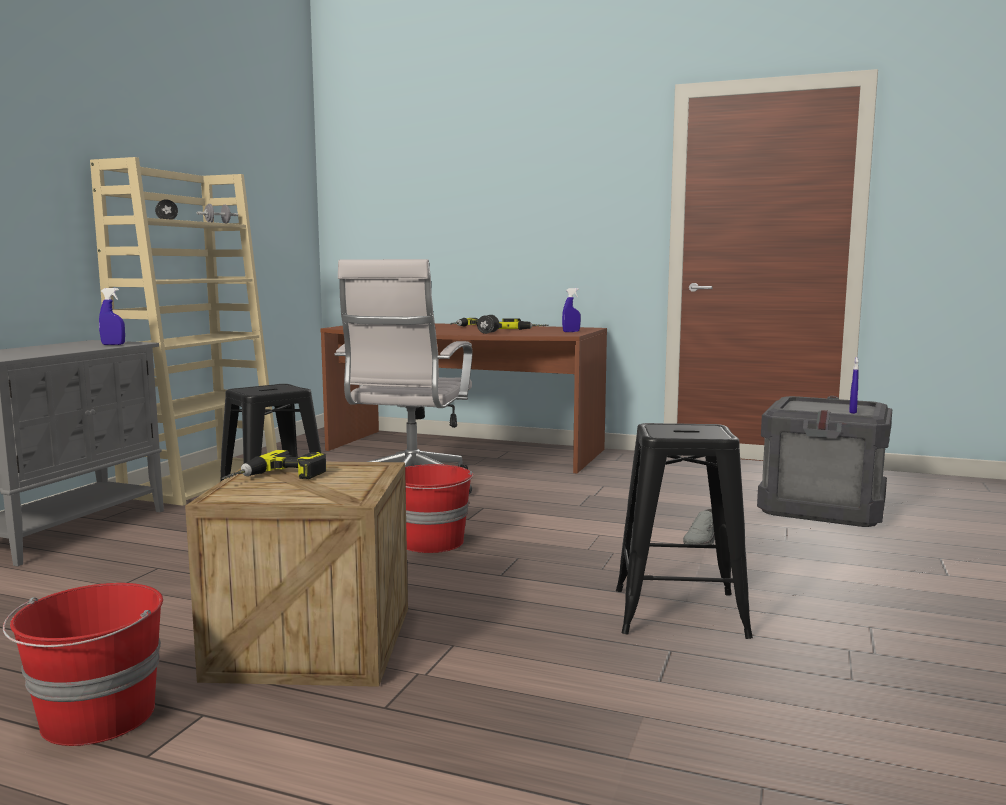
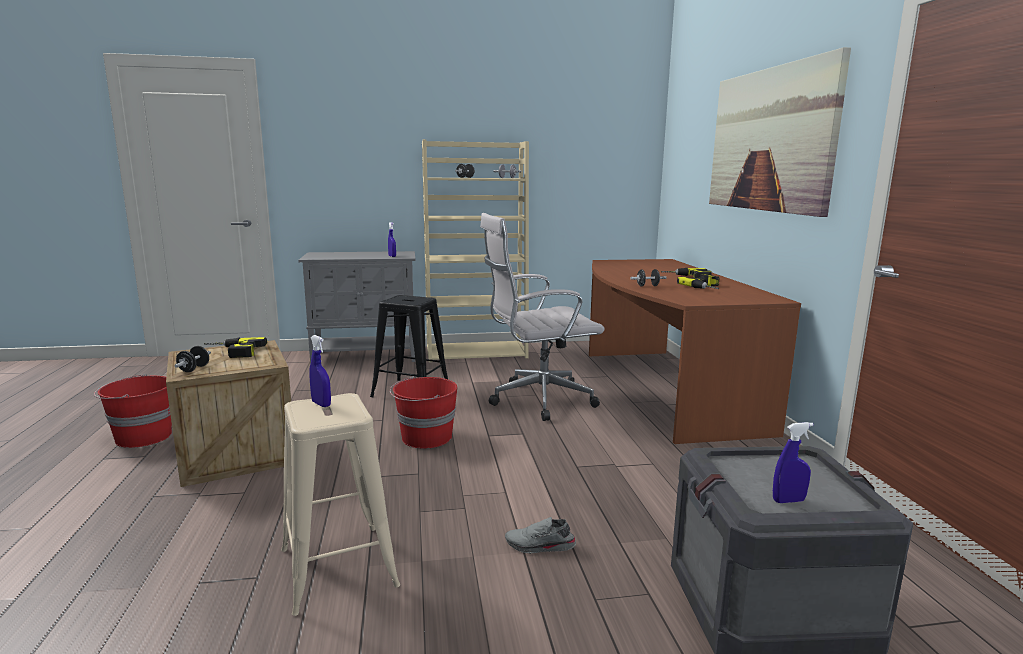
camera: 60 degrees right, 5 degrees up
blue spray bottle [562,288,581,332] -> blue spray bottle moved to [309,335,331,407]
black stool [616,423,753,639] -> beige stool [281,393,400,616]
none -> black dumbbell [174,346,211,372]
none -> picture [709,47,851,217]

